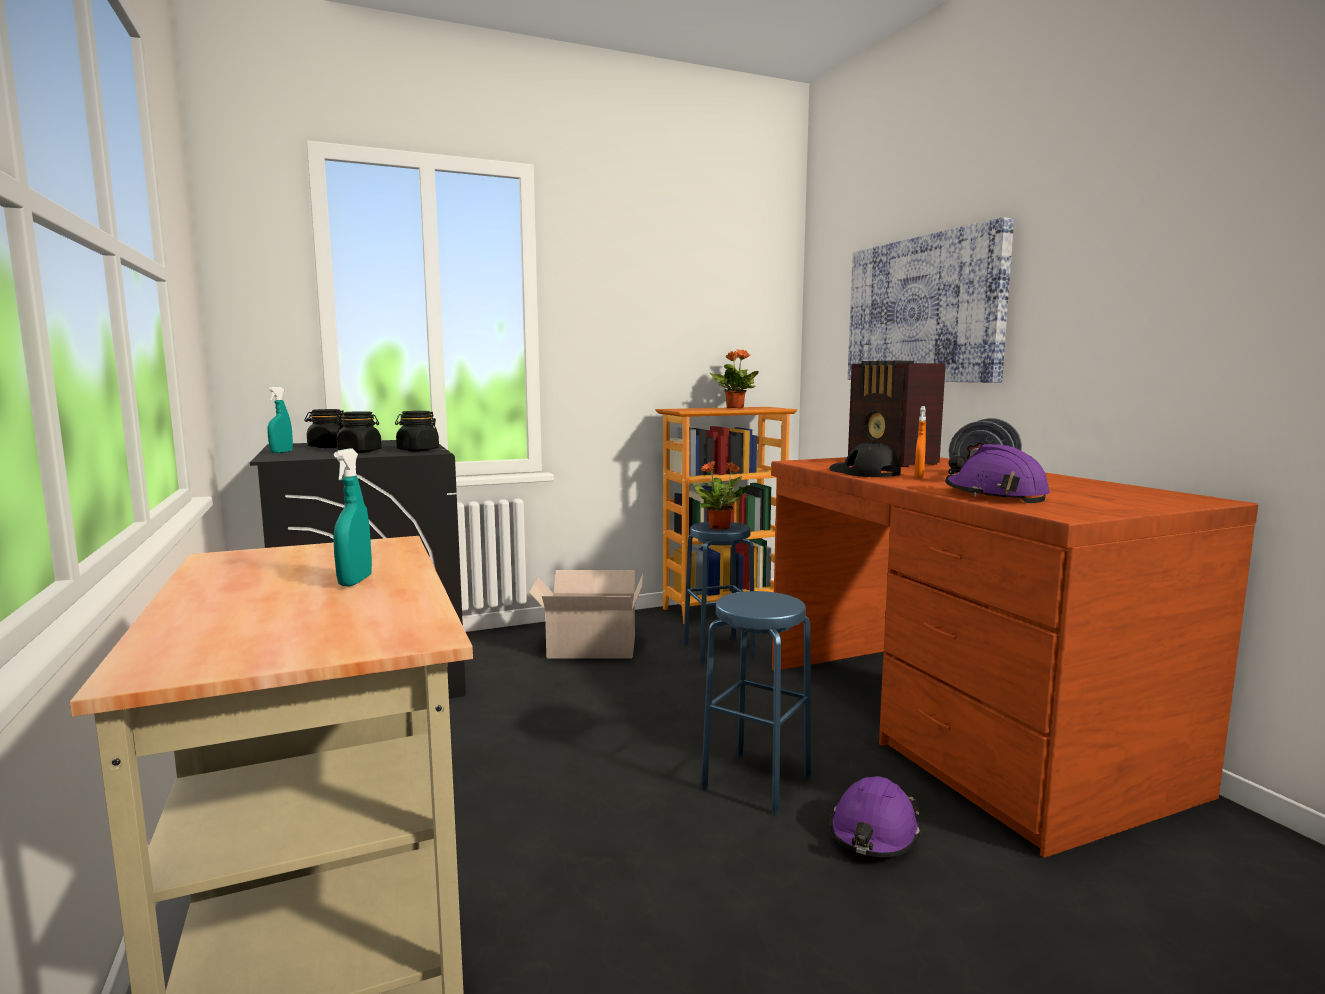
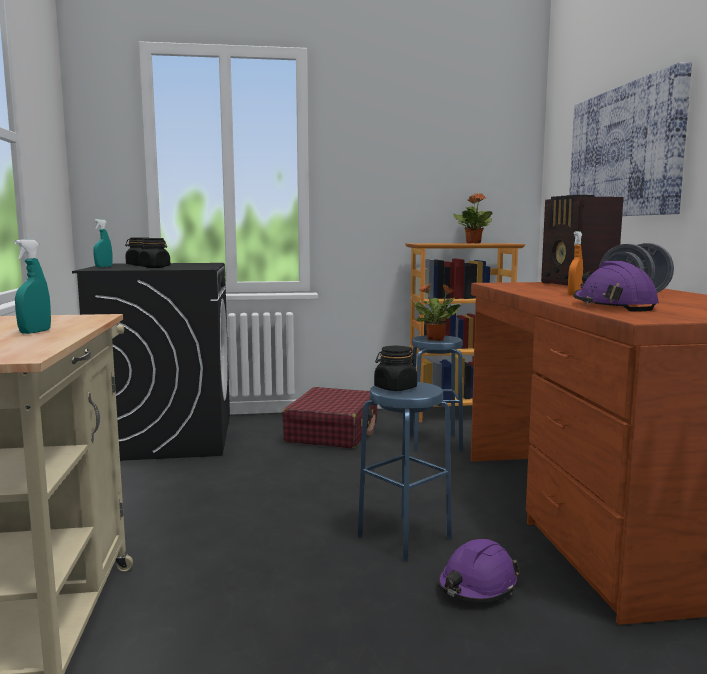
camera: 15 degrees right, 0 degrees up
black jar [395,411,439,452] -> black jar moved to [374,346,417,391]
cardboard box [529,570,643,659] -> red suitcase [282,387,377,448]
black cap [829,442,901,477] -> none

